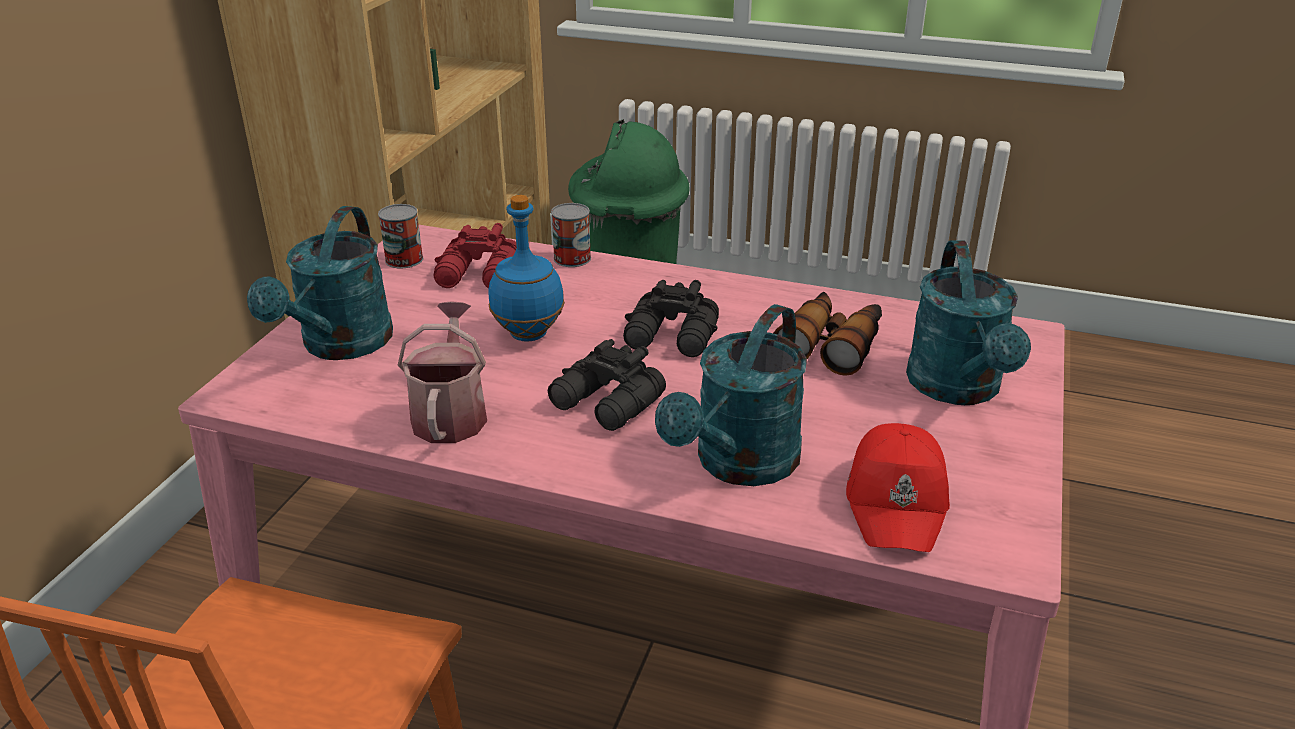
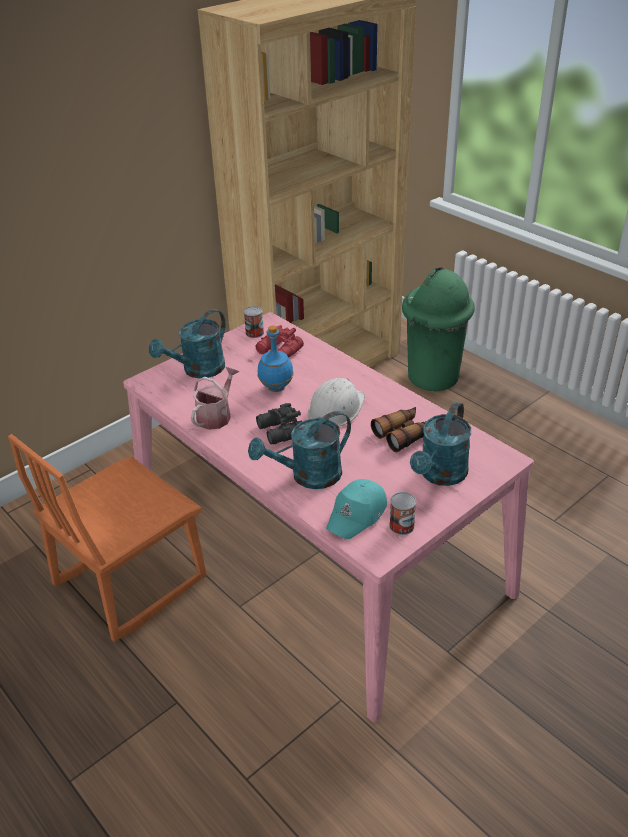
camera: 30 degrees right, 5 degrees up
can [551,203,591,267] -> can moved to [389,492,416,535]
black binoculars [623,280,719,357] -> white hard hat [308,378,365,426]
red cap [846,423,950,552] -> turquoise cap [326,479,387,539]

